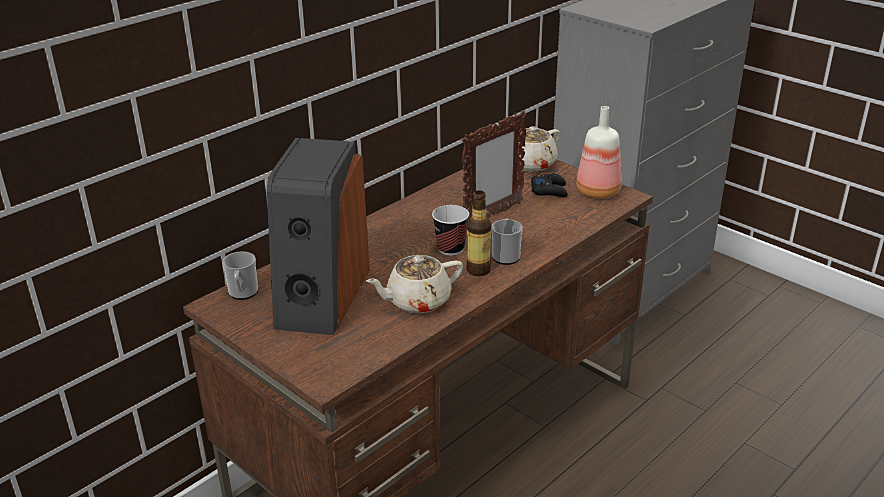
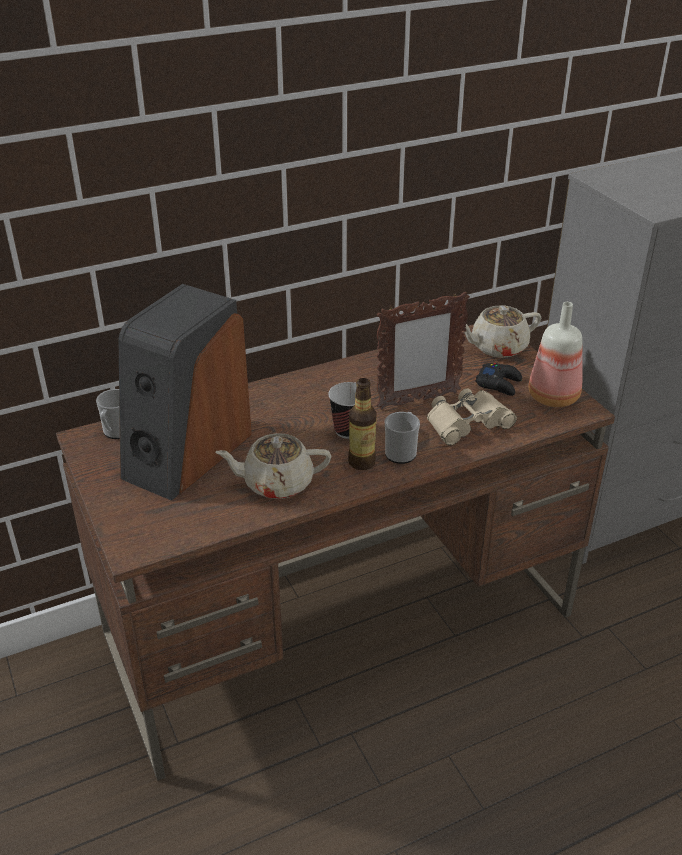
camera: 20 degrees right, 5 degrees up
none -> beige binoculars [427,389,517,445]

